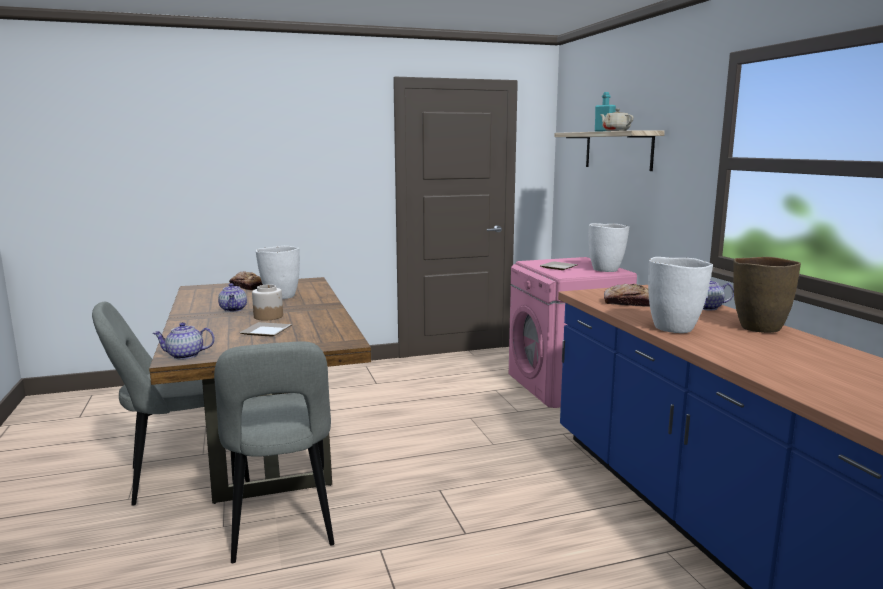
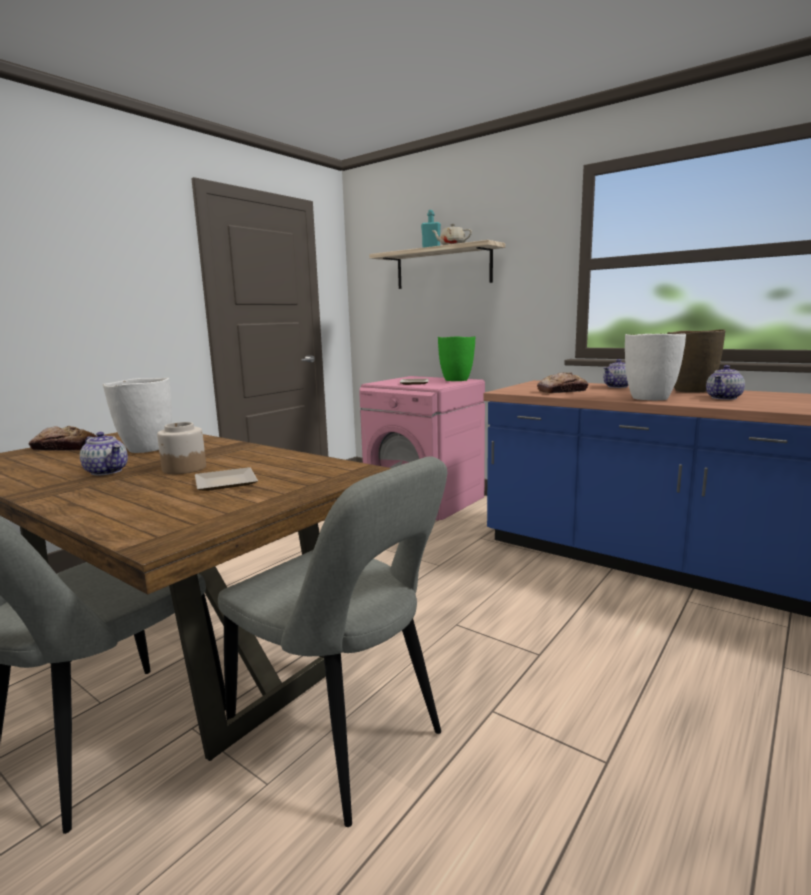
camera: 35 degrees left, 0 degrees up
teapot [153,322,215,359] -> teapot moved to [706,365,745,400]
white vase [589,223,629,272] -> green vase [438,336,475,381]

